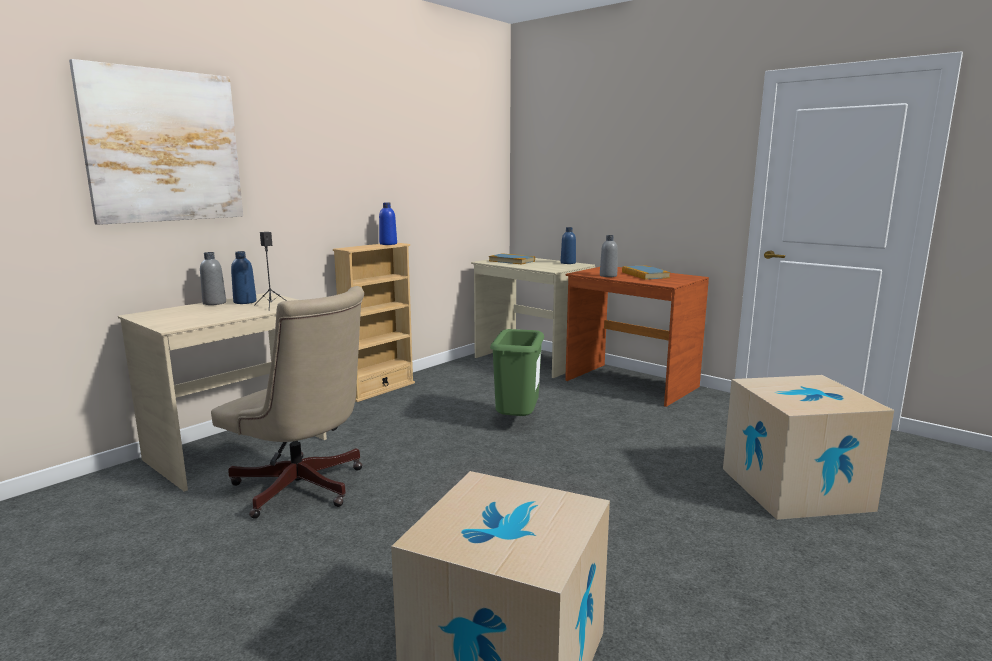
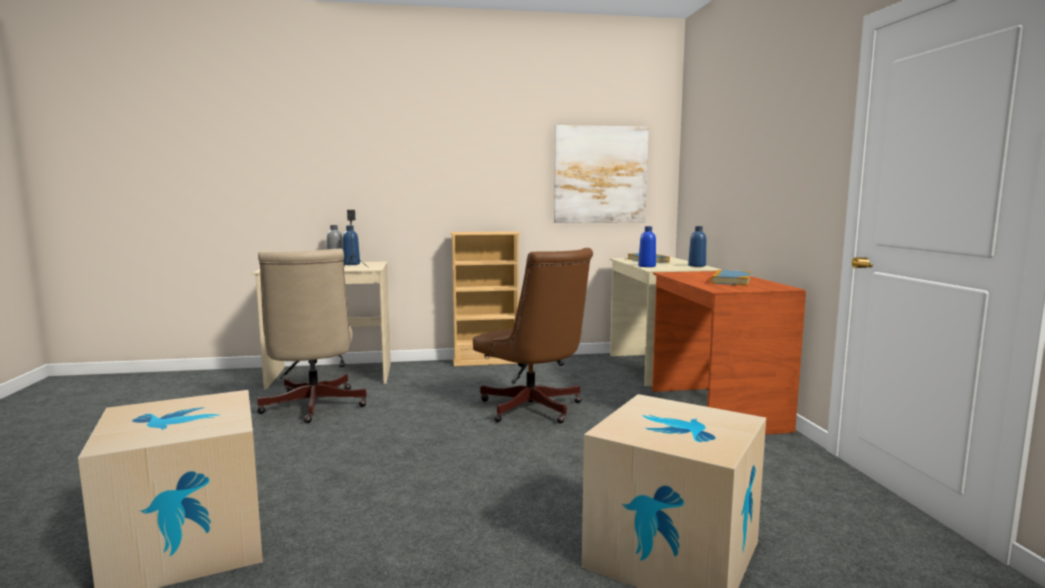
camera: 40 degrees right, 5 degrees down
picture [69,59,243,225] -> picture moved to [554,125,649,223]
blue bottle [379,202,397,245] -> blue bottle moved to [639,226,656,267]
green trash can [490,329,544,416] -> brown office chair [473,248,593,424]
grey bottle [600,235,618,277] -> none

